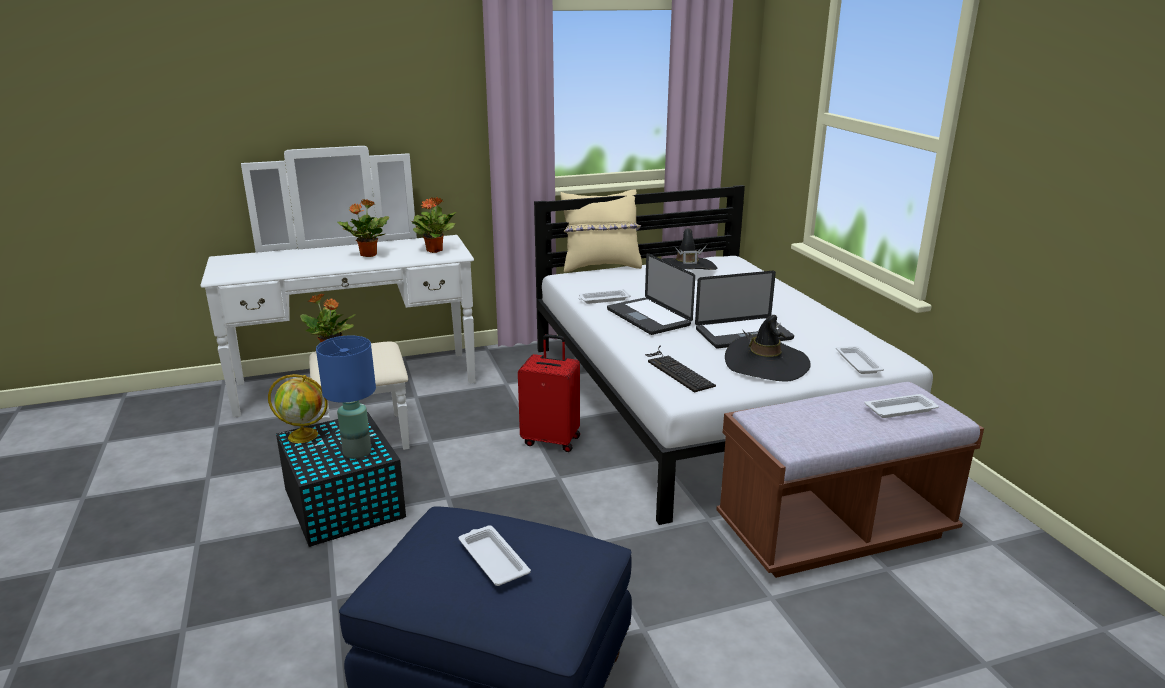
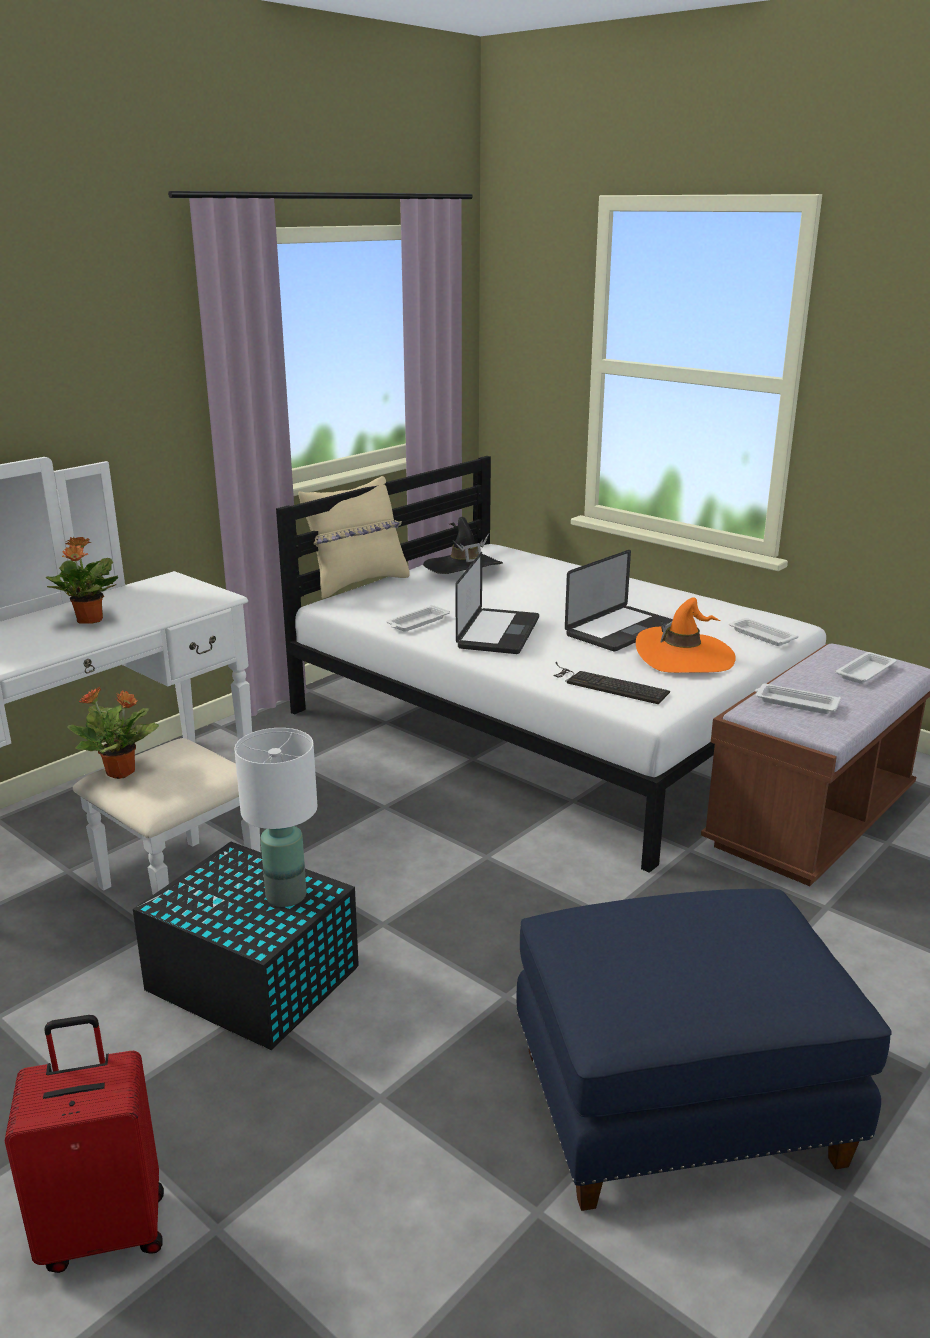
camera: 30 degrees left, 0 degrees up
globe [268,374,328,443] -> none
blue table lamp [316,335,376,459] -> white table lamp [234,728,317,907]
potted plant [411,197,456,253] -> none
white tray [459,525,531,586] -> white tray moved to [755,684,841,714]
red suitcase [518,334,580,452] -> red suitcase moved to [5,1015,164,1273]
laptop [607,253,695,335] -> laptop turned 105 degrees counterclockwise [456,552,539,654]
black hat [725,315,811,382] -> orange hat [636,597,736,673]

